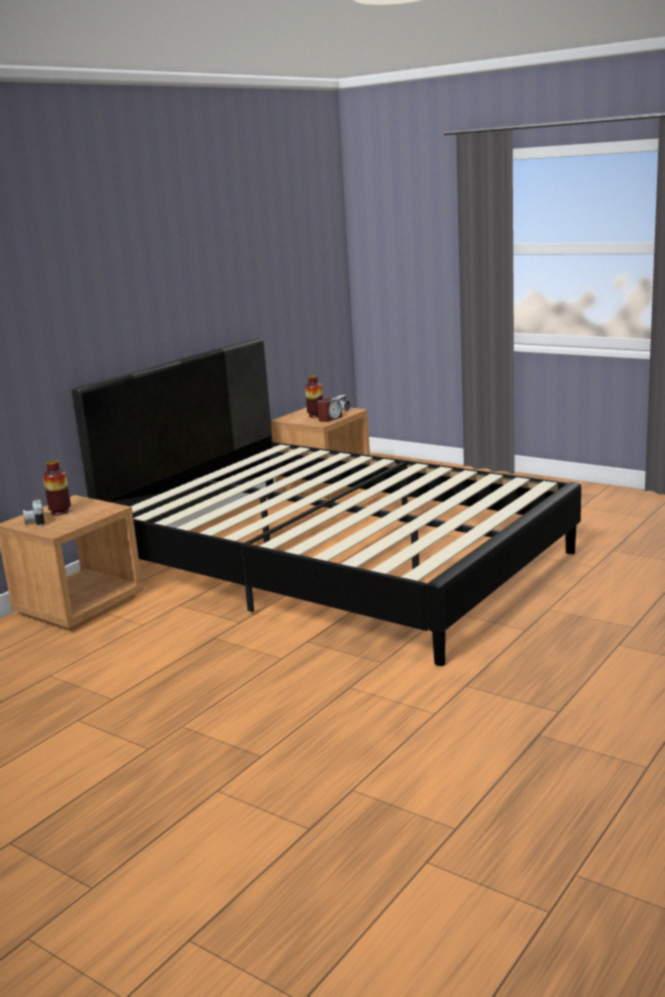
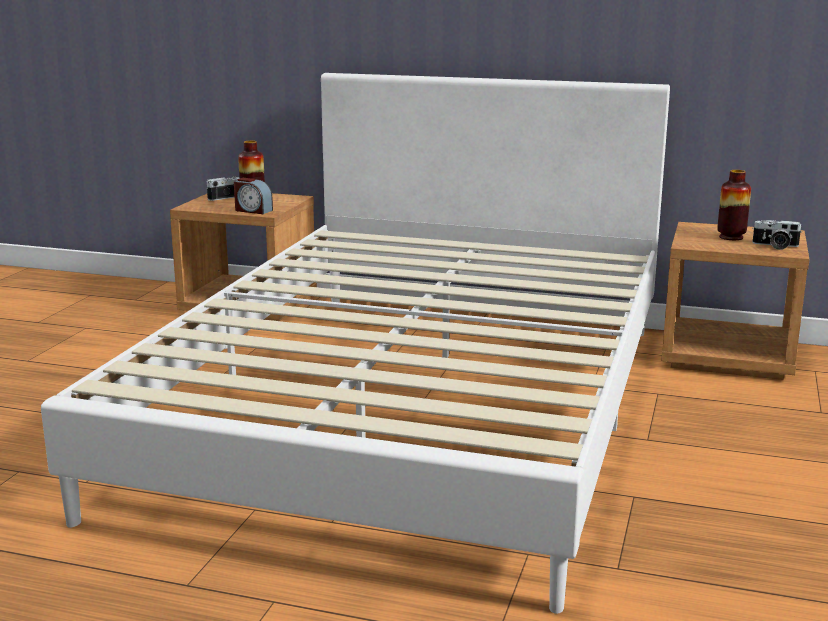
camera: 70 degrees right, 0 degrees up
black bed [71,338,581,666] -> white bed [41,73,670,614]
alarm clock [317,398,342,422] -> alarm clock moved to [234,178,273,214]

